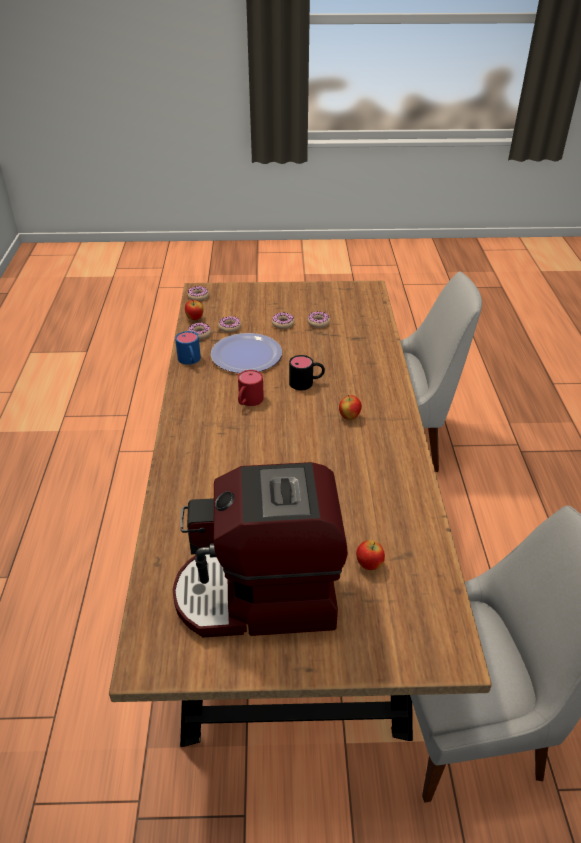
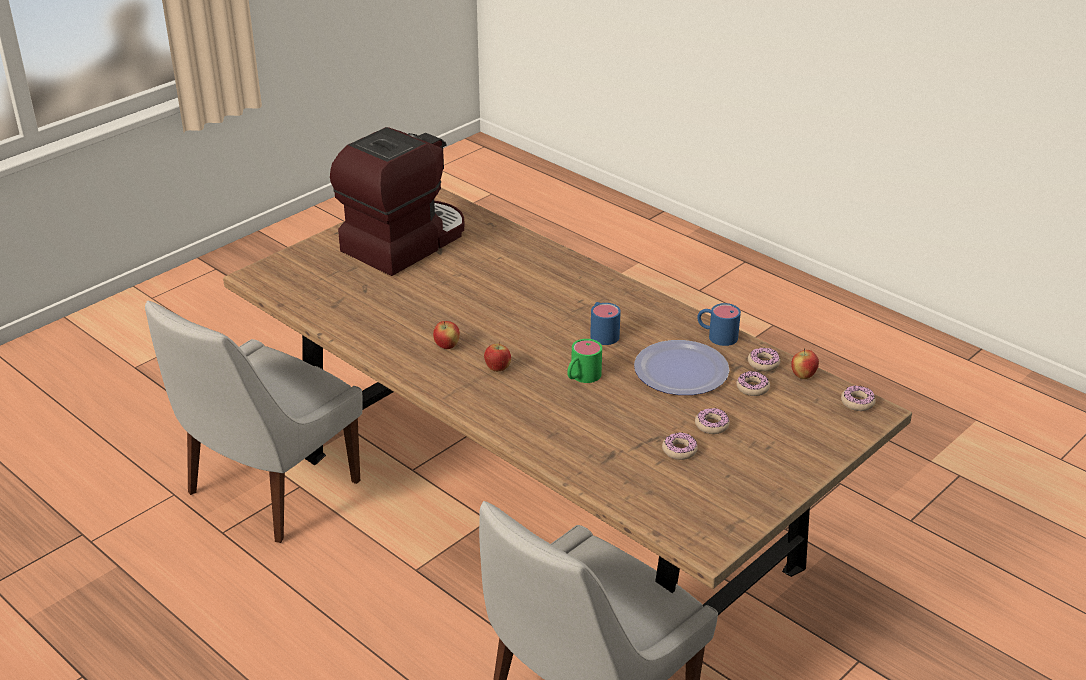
camera: 135 degrees right, 5 degrees down
red mug [238,370,264,406] -> blue mug [590,302,621,345]
black mug [289,355,325,390] -> green mug [567,339,602,383]
apple [356,540,385,570] -> apple moved to [433,321,460,349]

